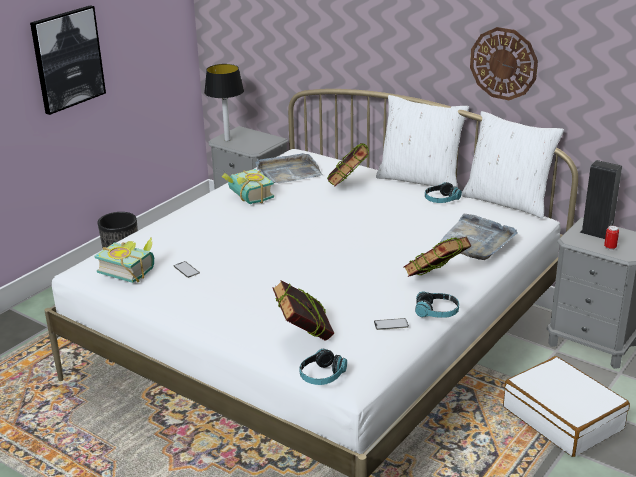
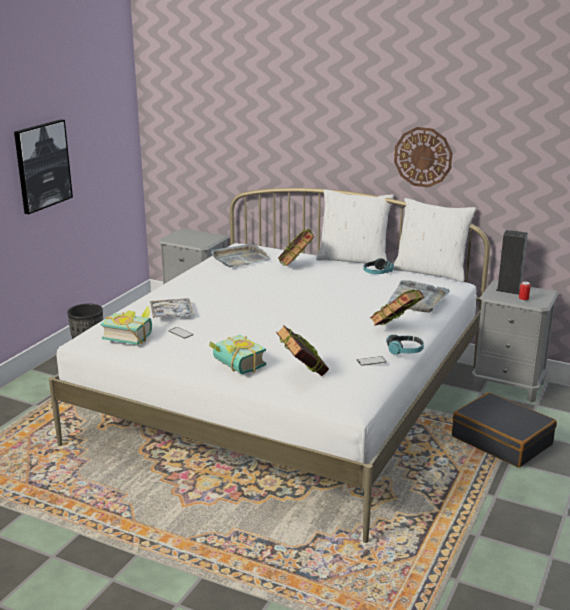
camera: 10 degrees left, 5 degrees down
table lamp [204,64,244,141] -> none
book [222,169,274,204] -> book moved to [209,335,266,374]
headphones [299,348,347,385] -> none
white suitcase [503,356,630,457] -> black suitcase [452,392,557,467]
none -> tray [150,298,194,318]

